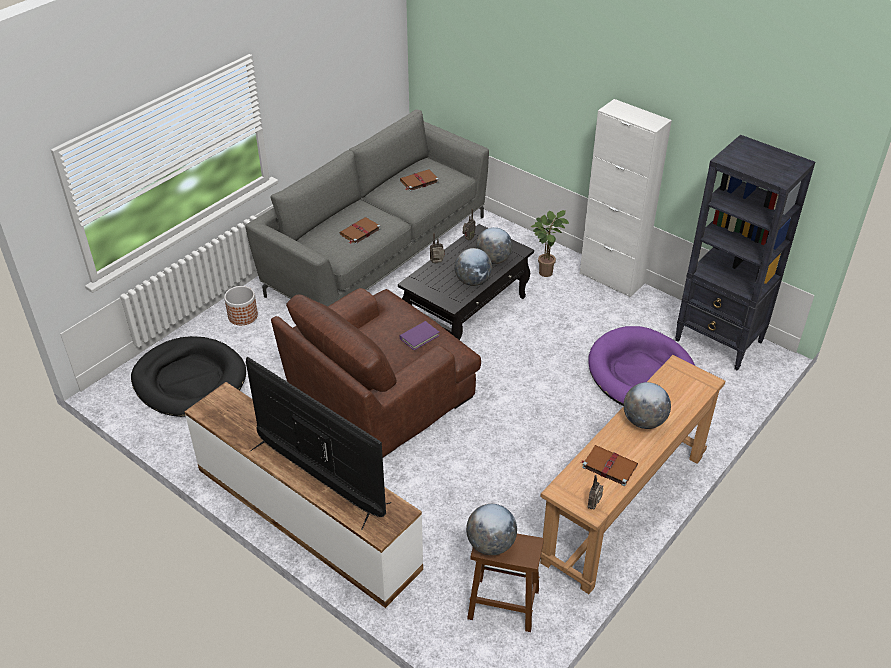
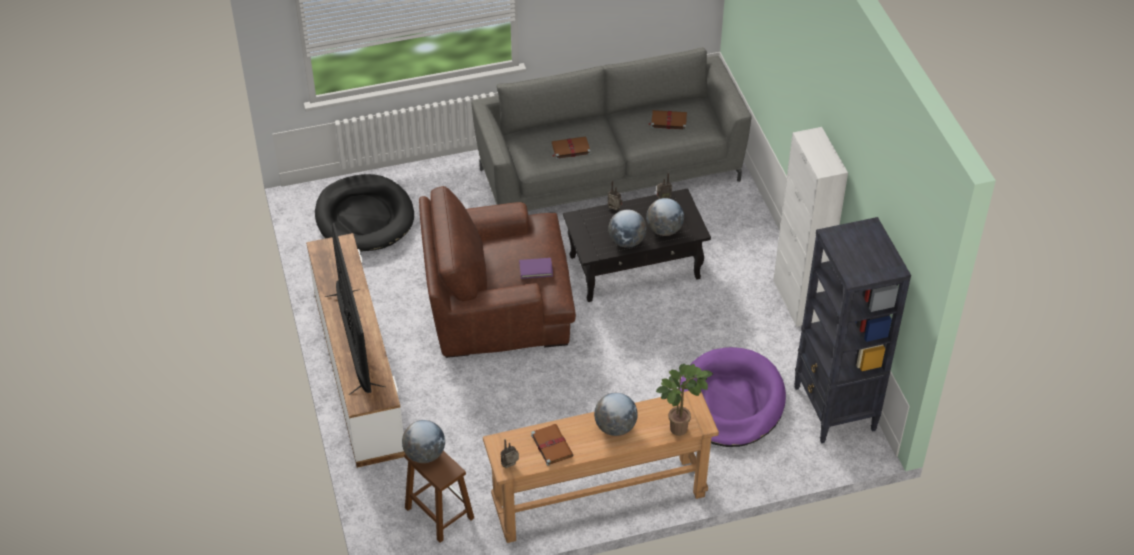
camera: 35 degrees right, 5 degrees up
planter [224,286,258,325] -> none
potted plant [531,210,569,277] -> potted plant moved to [656,364,713,436]

